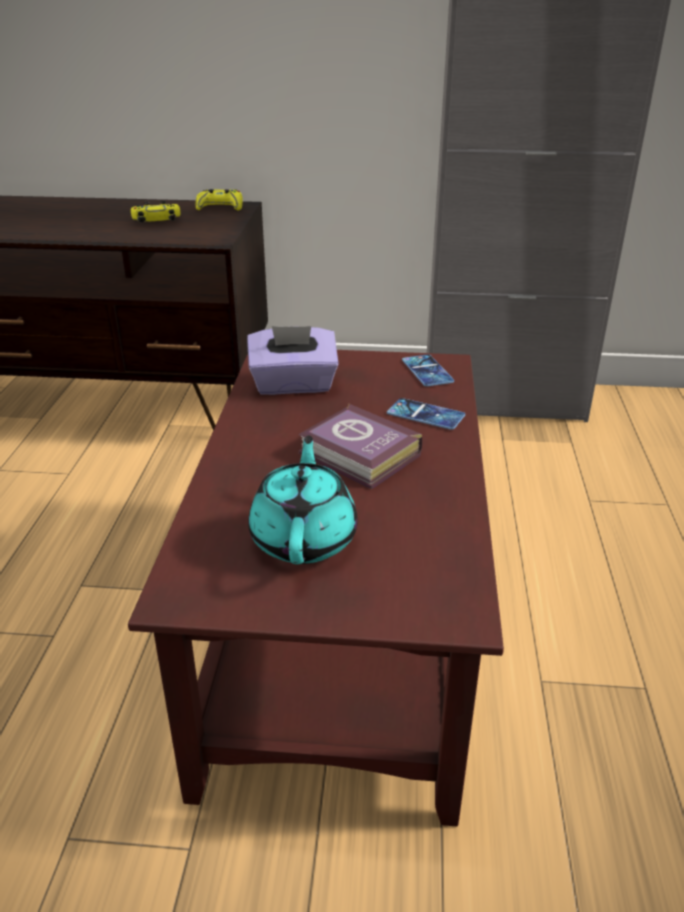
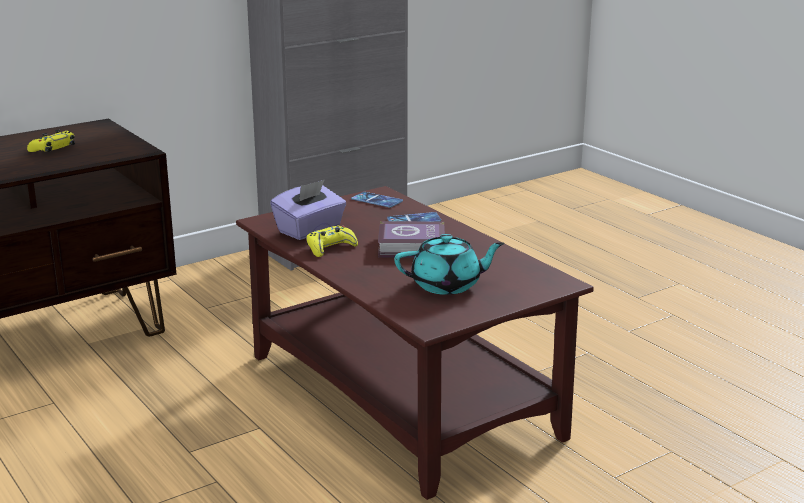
camera: 40 degrees left, 10 degrees down
yellow game controller [196,189,243,211] -> yellow game controller moved to [307,225,358,257]
turquoise teapot [248,436,358,564] -> turquoise teapot turned 120 degrees clockwise [395,234,505,295]

